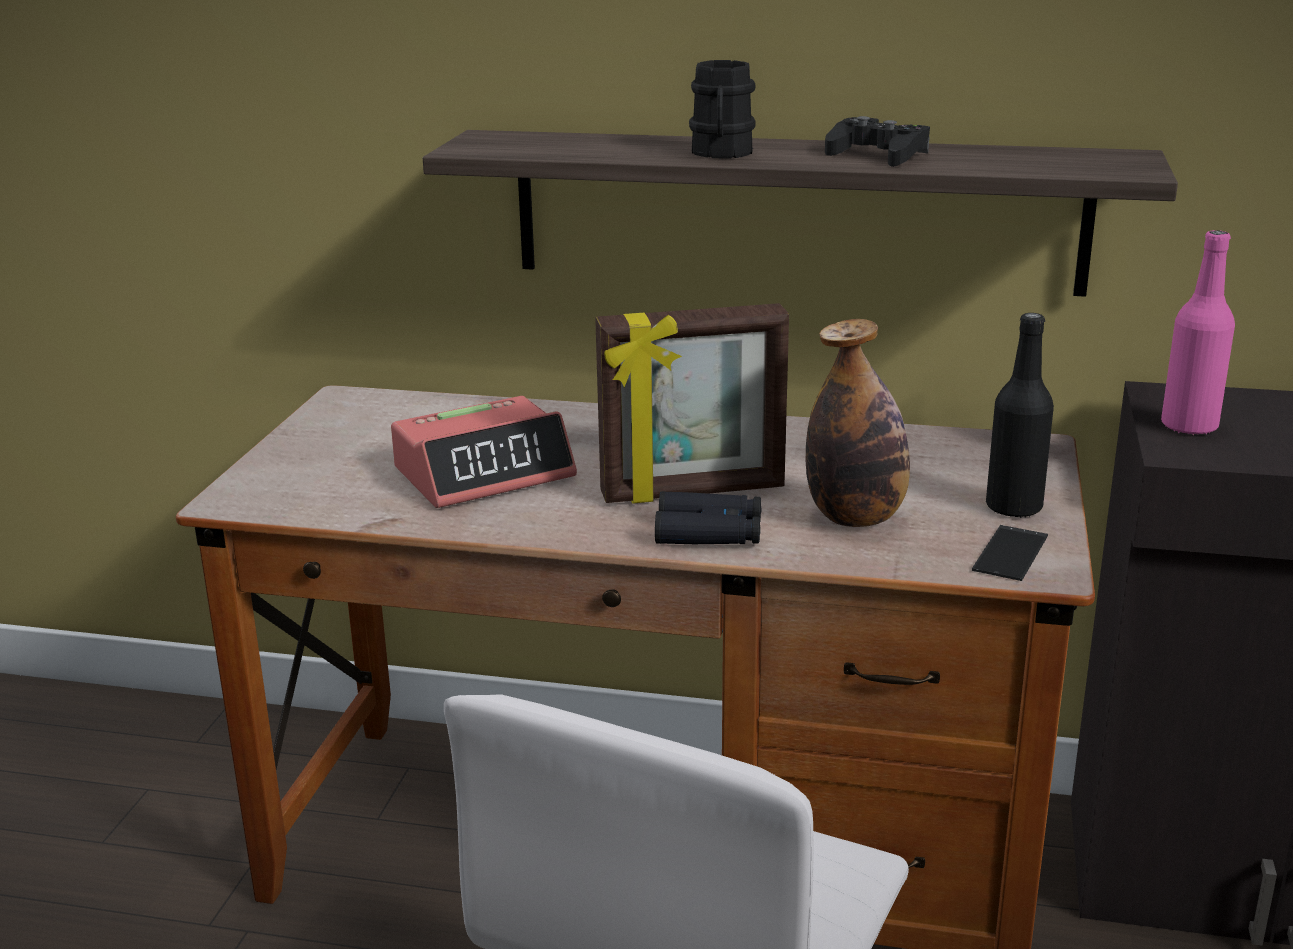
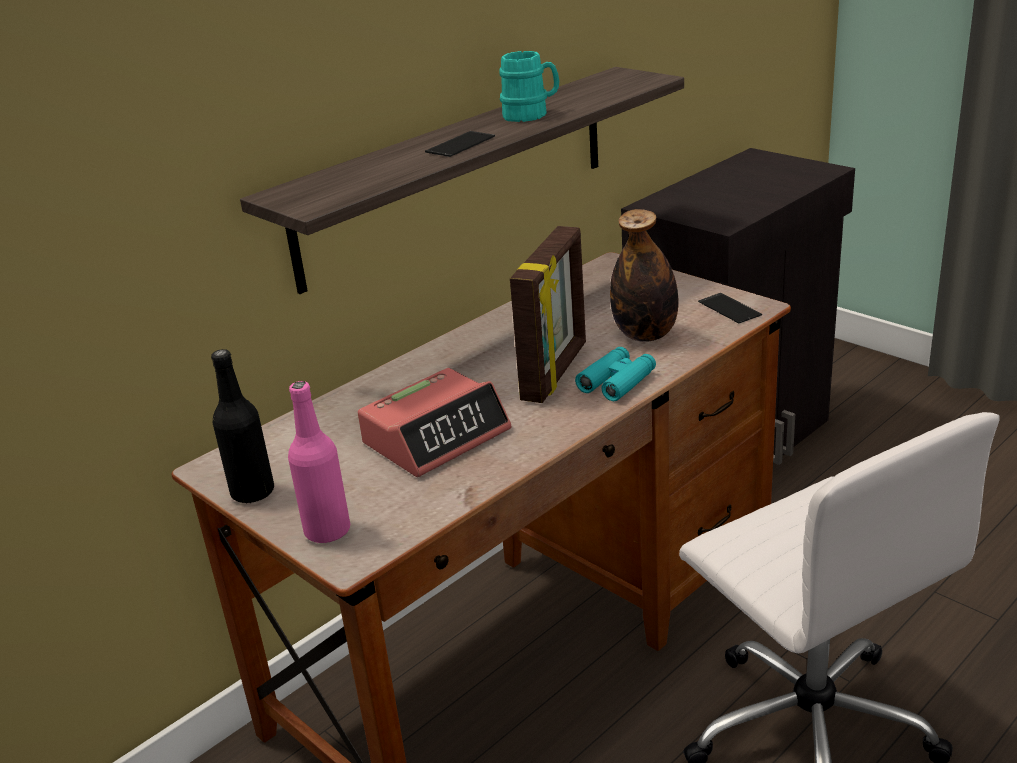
camera: 55 degrees left, 5 degrees up
alarm clock [391,396,577,508] -> alarm clock turned 45 degrees clockwise [358,368,511,477]
black binoculars [655,491,762,544] -> turquoise binoculars [575,347,656,401]
black mug [689,60,756,159] -> phone [425,131,495,157]
black game controller [825,116,930,167] -> turquoise mug [499,51,559,122]
black bottle [986,313,1054,518] -> black bottle moved to [211,349,274,503]
pink bottle [1161,230,1235,435] -> pink bottle moved to [288,381,350,544]

